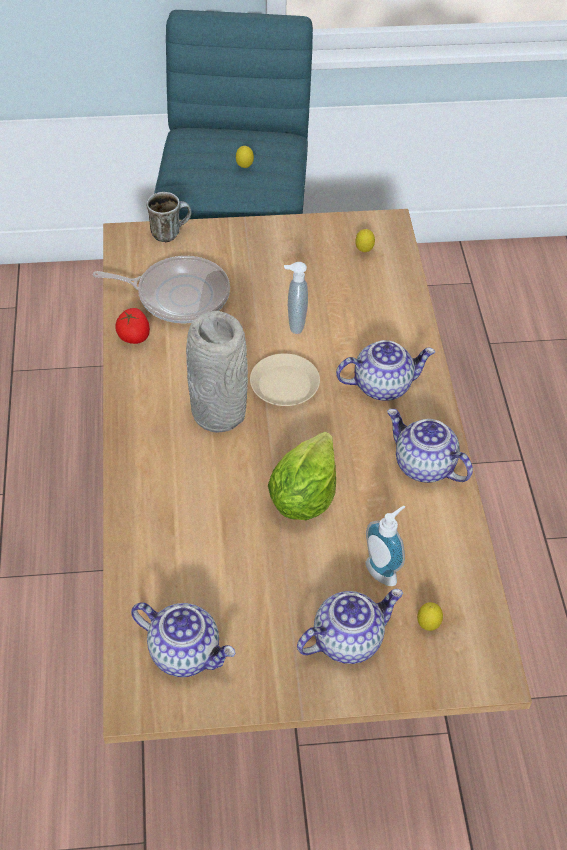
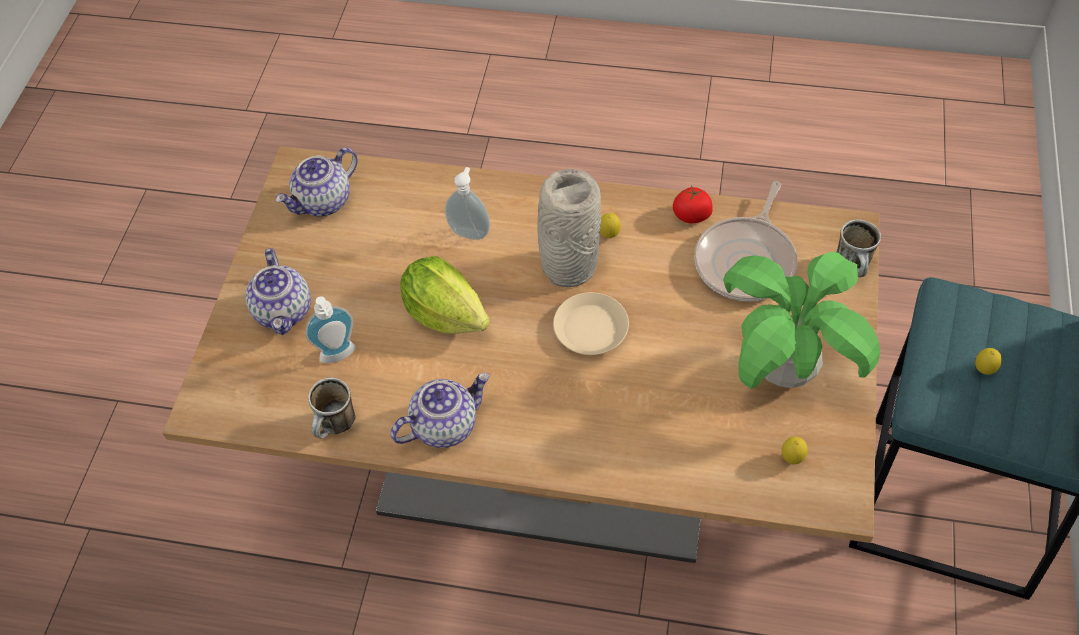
camera: 110 degrees right, 5 degrees up
soap dispenser [284,262,308,334] -> soap dispenser moved to [445,167,490,240]
teapot [336,340,435,401] -> none
lemon [417,602,443,631] -> lemon moved to [600,213,621,238]
none -> mug [308,378,356,439]
none -> potted plant [723,252,880,389]

